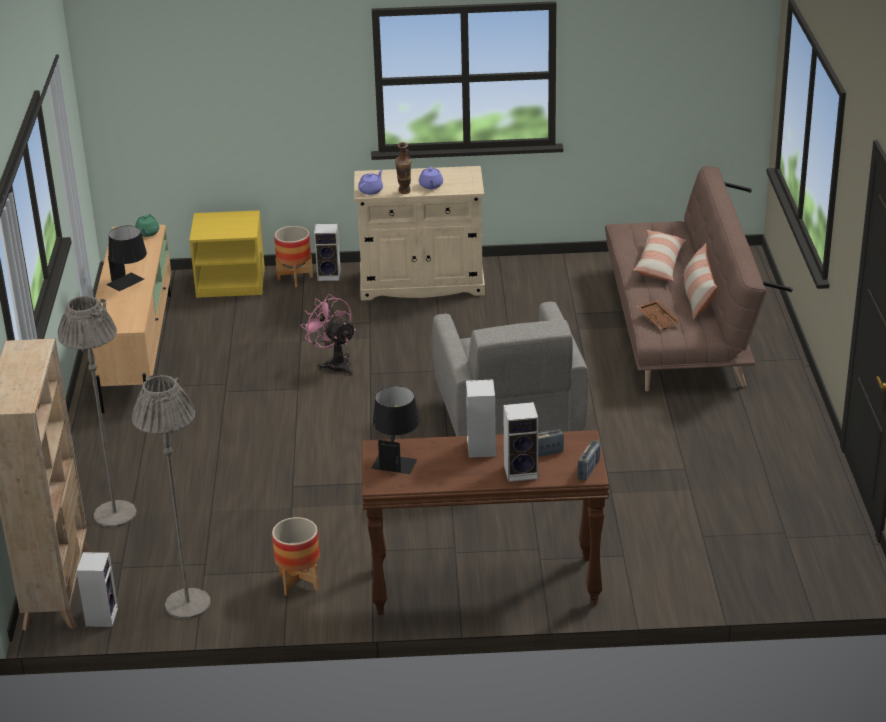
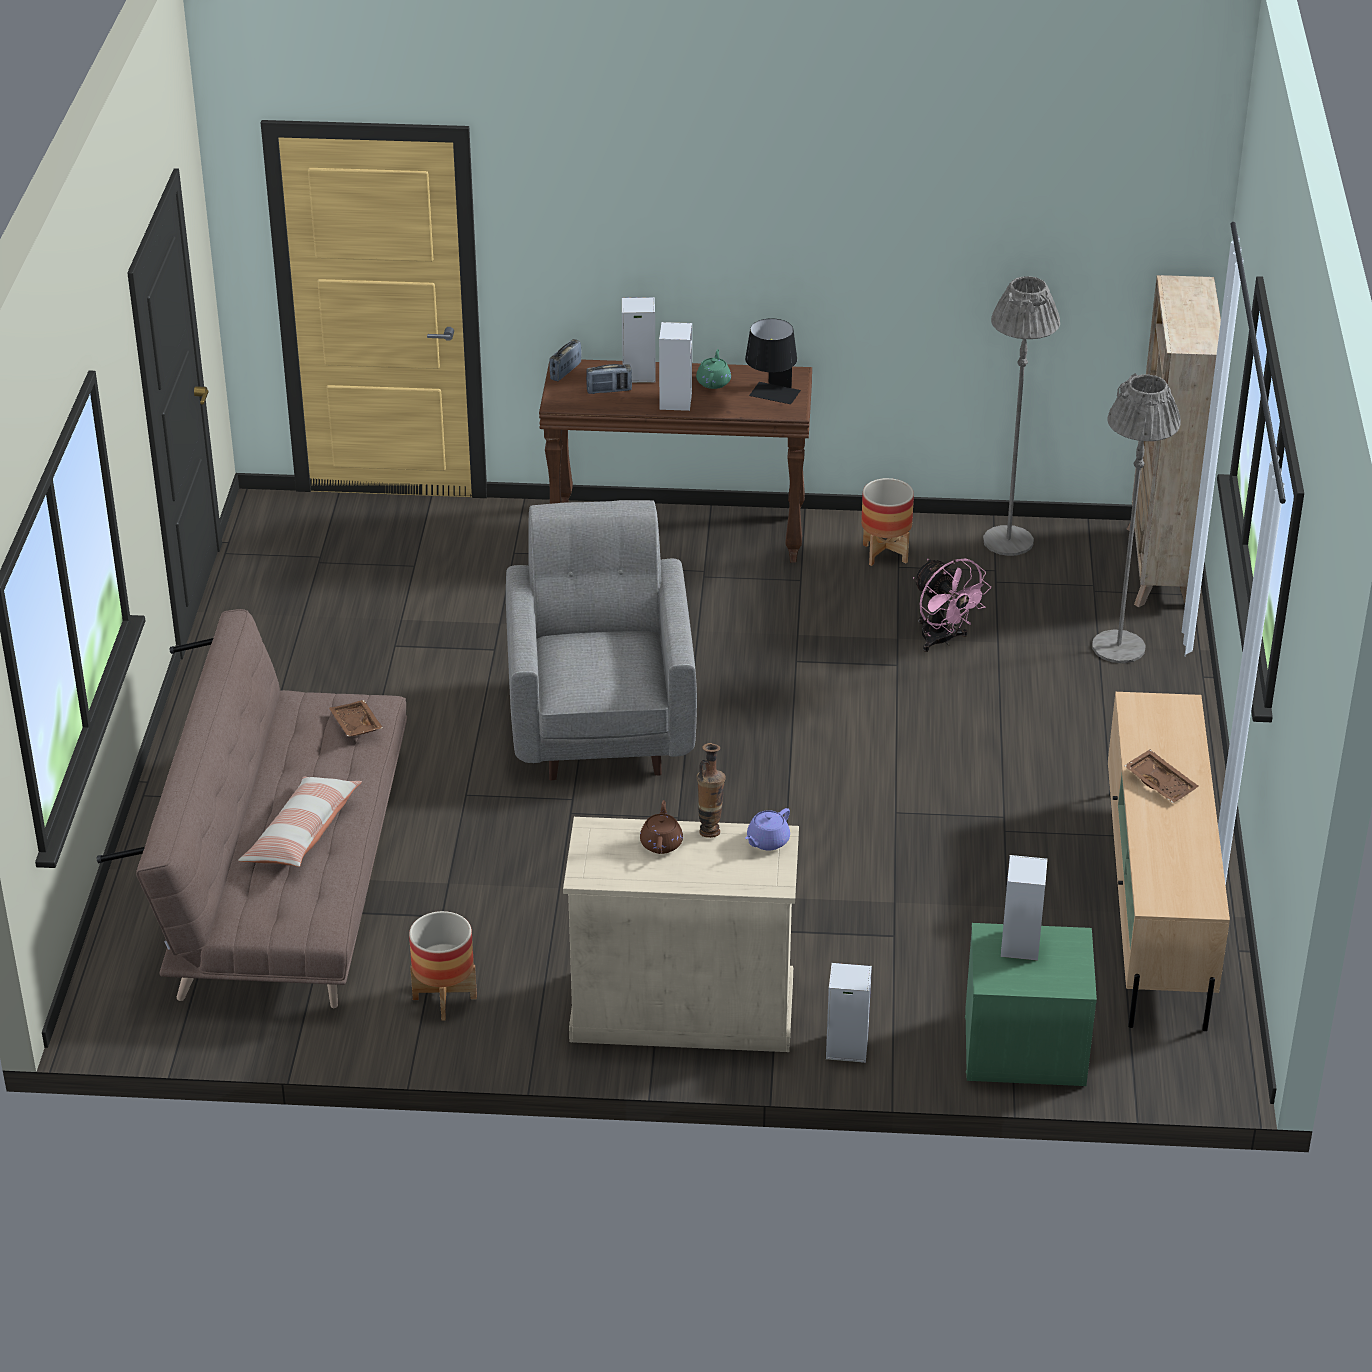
camera: 175 degrees left, 5 degrees up
speaker [76,552,118,627] -> speaker moved to [1001,855,1048,961]
black table lamp [106,226,147,291] -> brown tray [1124,750,1198,803]
green teapot [135,214,159,237] -> green teapot moved to [696,349,731,389]
yellow nightstand [189,210,265,298] -> green nightstand [965,923,1097,1086]
planter [274,226,313,287] -> planter moved to [409,911,477,1021]
pink fan [301,294,356,376] -> pink fan moved to [913,559,991,652]
purple teapot [419,166,443,189] -> brown teapot [640,800,683,854]
pillow [682,243,718,320] -> none

